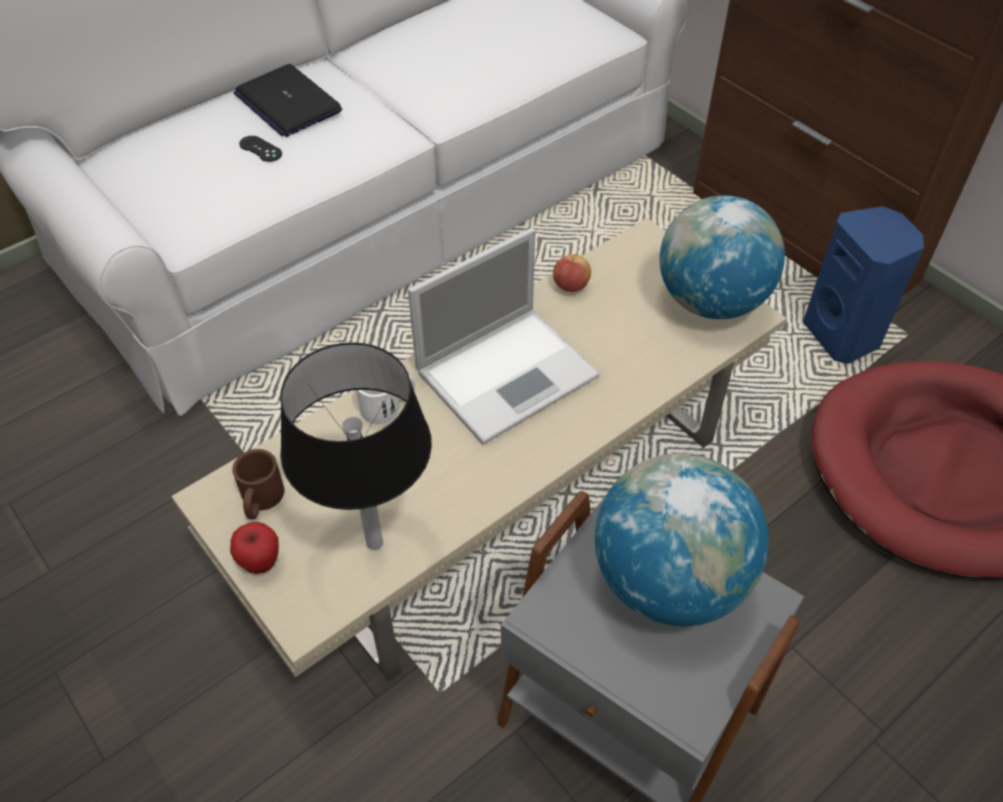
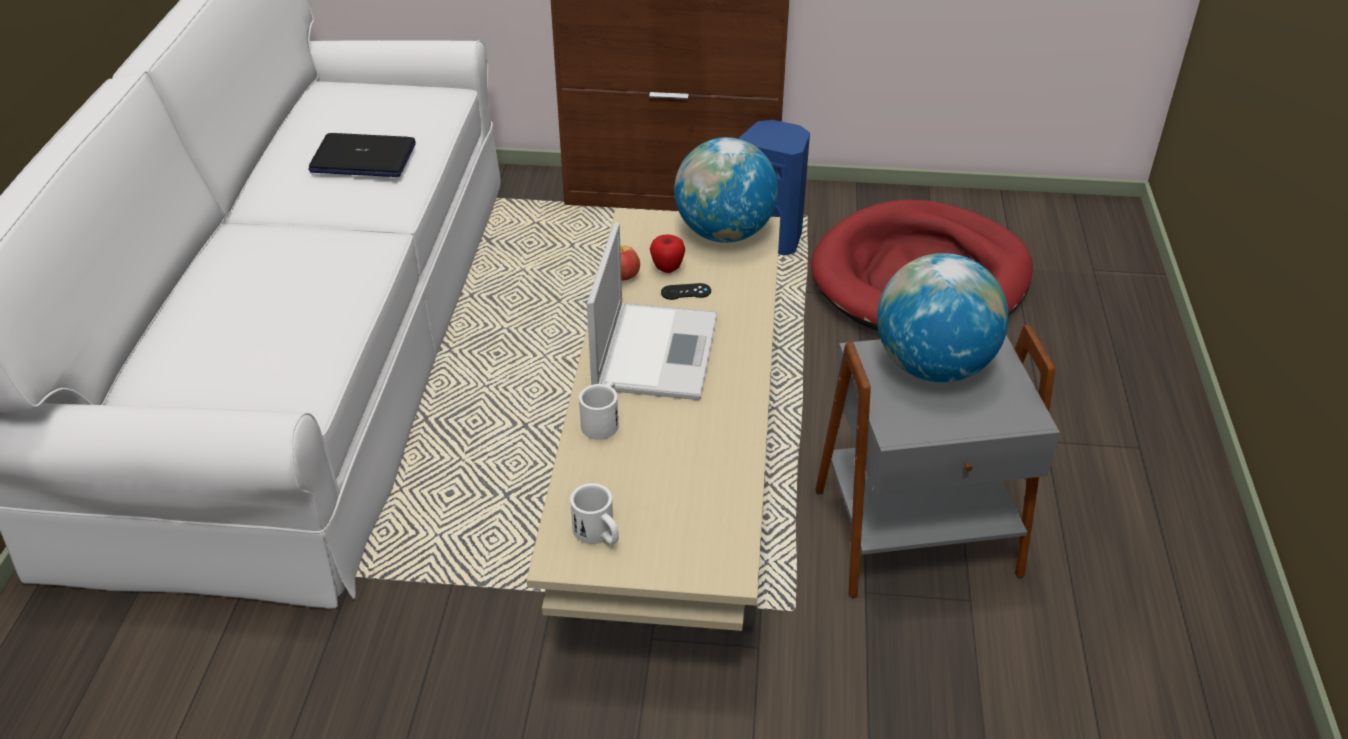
camera: 45 degrees left, 10 degrees down
apple [230,522,279,574] -> apple moved to [650,235,685,273]
brown mug [232,449,285,519] -> white mug [570,483,619,545]
laptop [233,64,342,137] -> laptop moved to [308,133,416,177]
black game controller [239,136,282,162] -> black game controller moved to [661,283,711,300]
black table lamp [280,342,432,550] -> none

